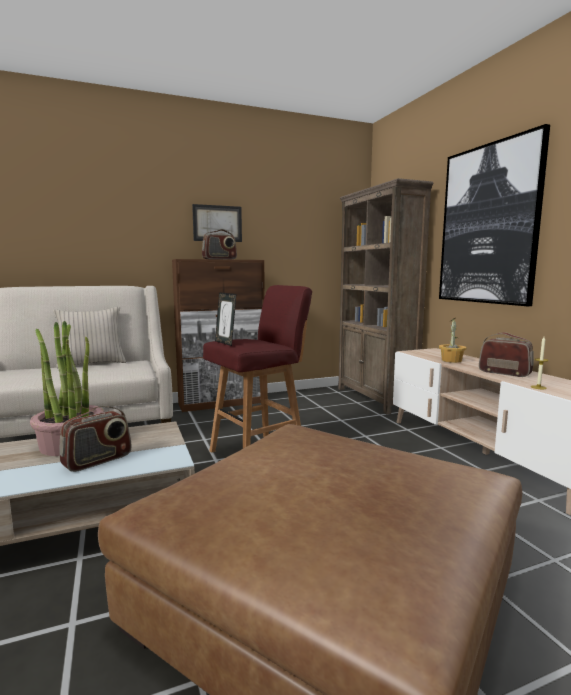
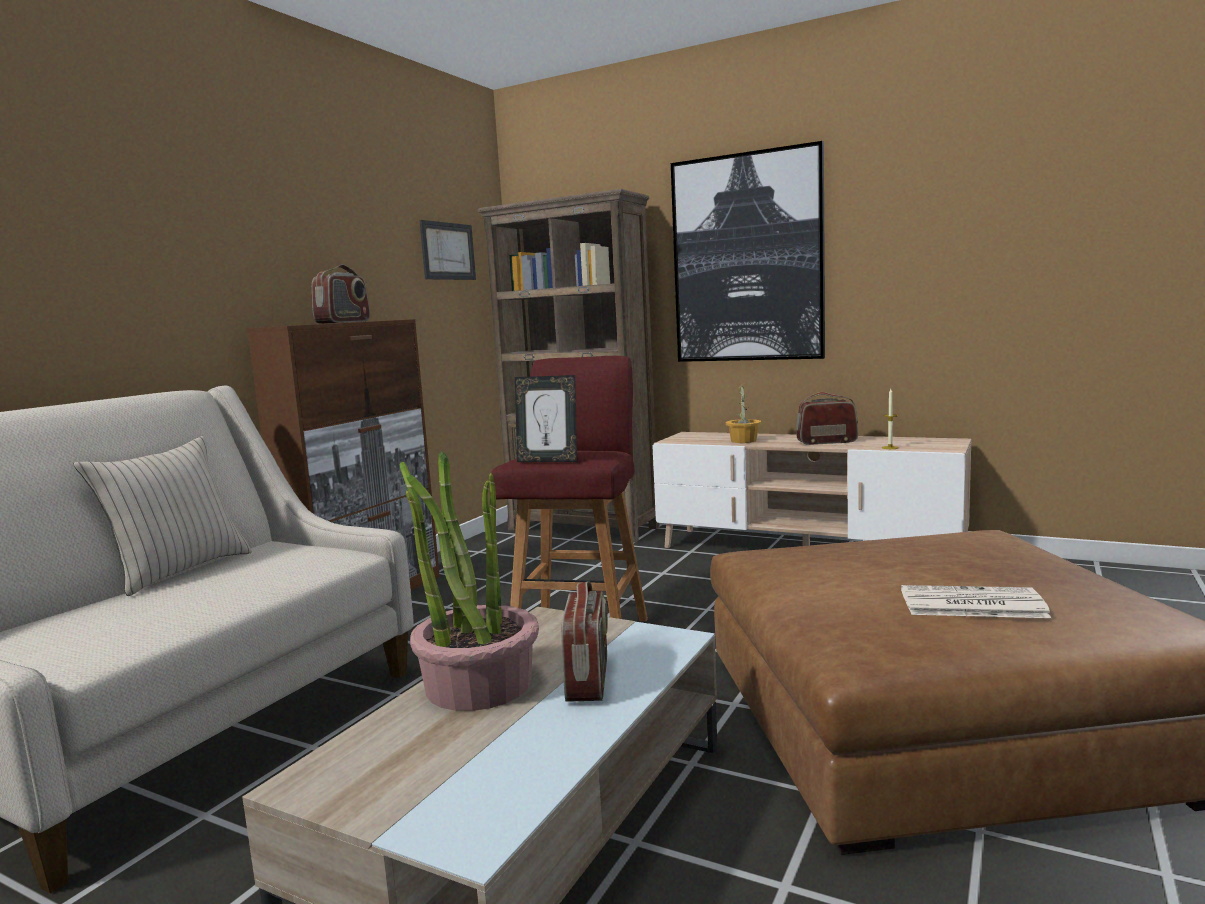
camera: 40 degrees left, 0 degrees up
picture [192,204,242,242] -> picture moved to [419,220,476,280]
none -> newspaper [901,585,1051,618]

